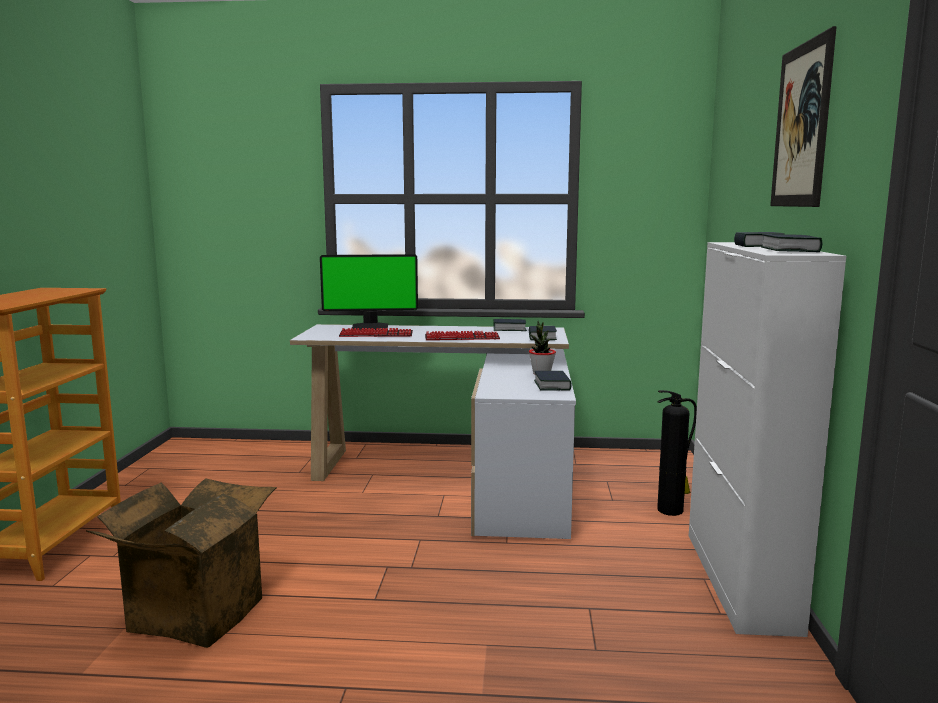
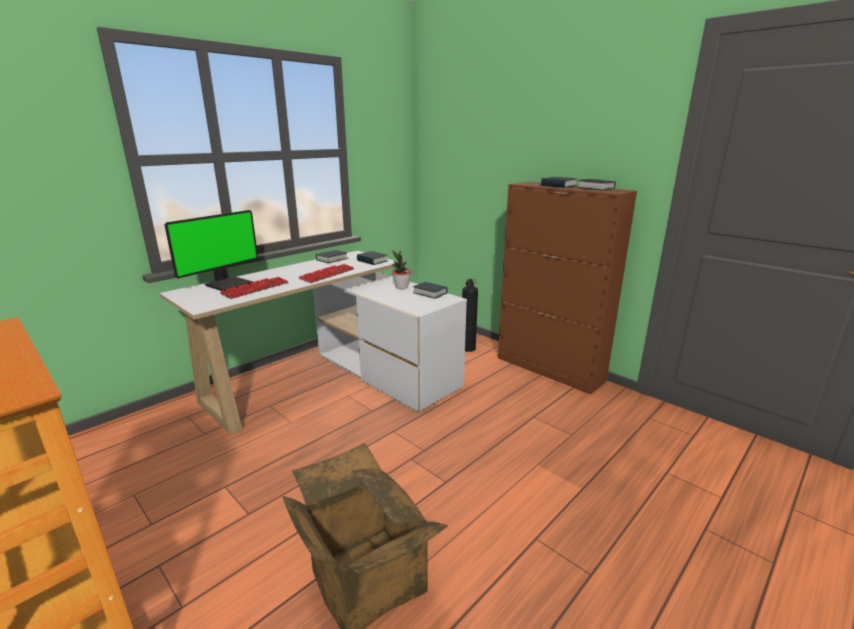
camera: 50 degrees left, 10 degrees up
white cabinet [689,242,846,637] -> brown cabinet [498,182,637,395]
picture [770,26,837,207] -> none

